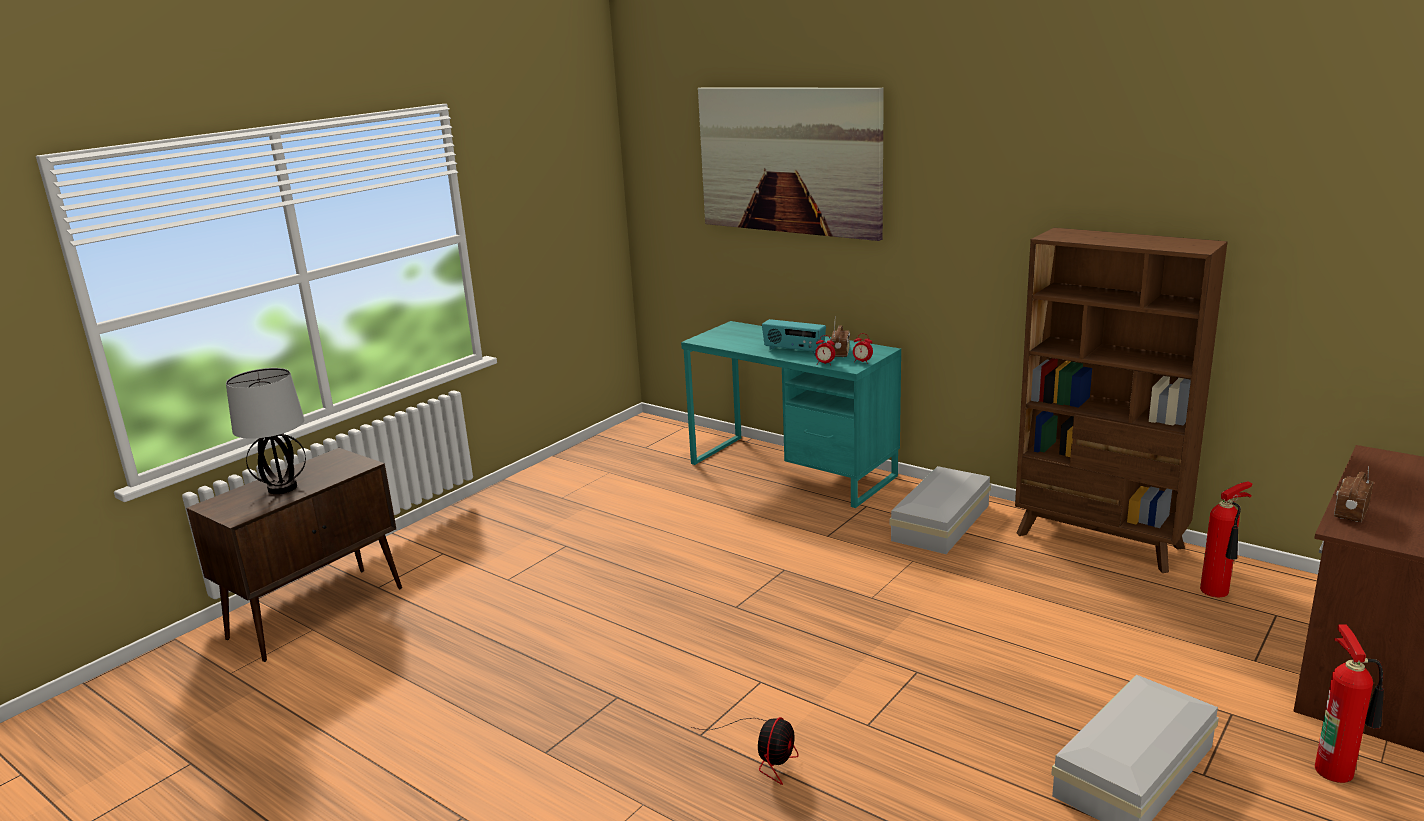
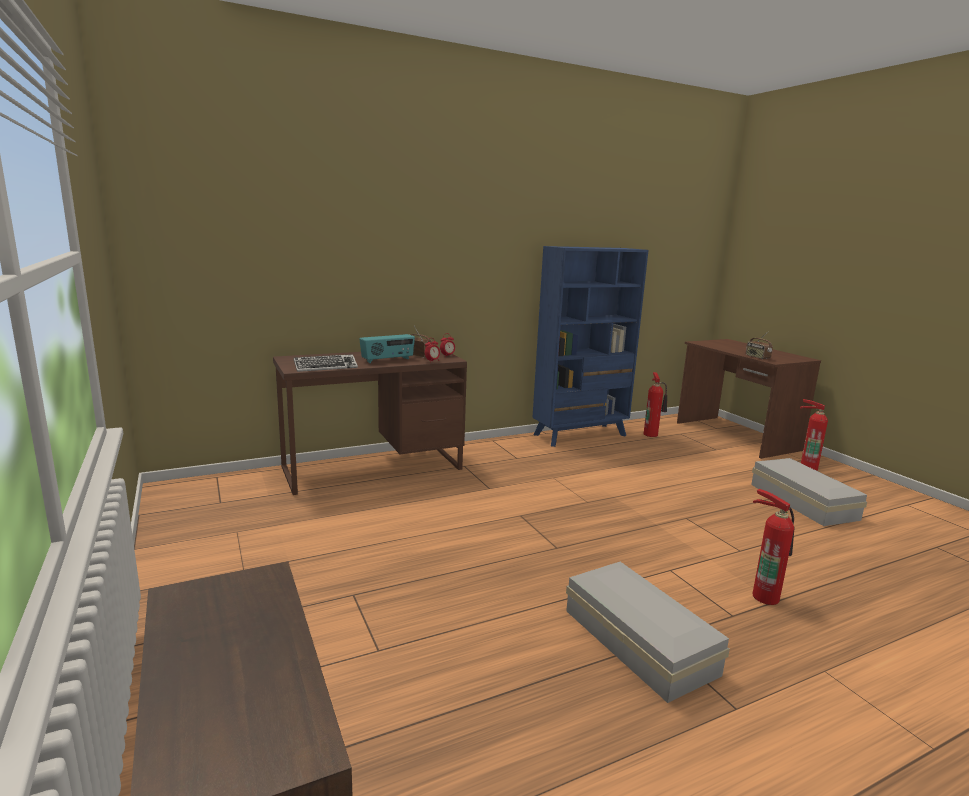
camera: 65 degrees left, 5 degrees down
table lamp [226,368,306,494] -> none
turquoise desk [681,321,901,508] -> brown desk [273,347,467,495]
fan [692,717,799,785] -> fire extinguisher [753,489,795,605]
picture [698,87,884,241] -> none
white storage box [889,466,991,554] -> white storage box moved to [566,562,730,703]
brown bookcase [1015,228,1228,573] -> blue bookcase [532,246,648,447]
none -> keyboard [293,354,358,372]

